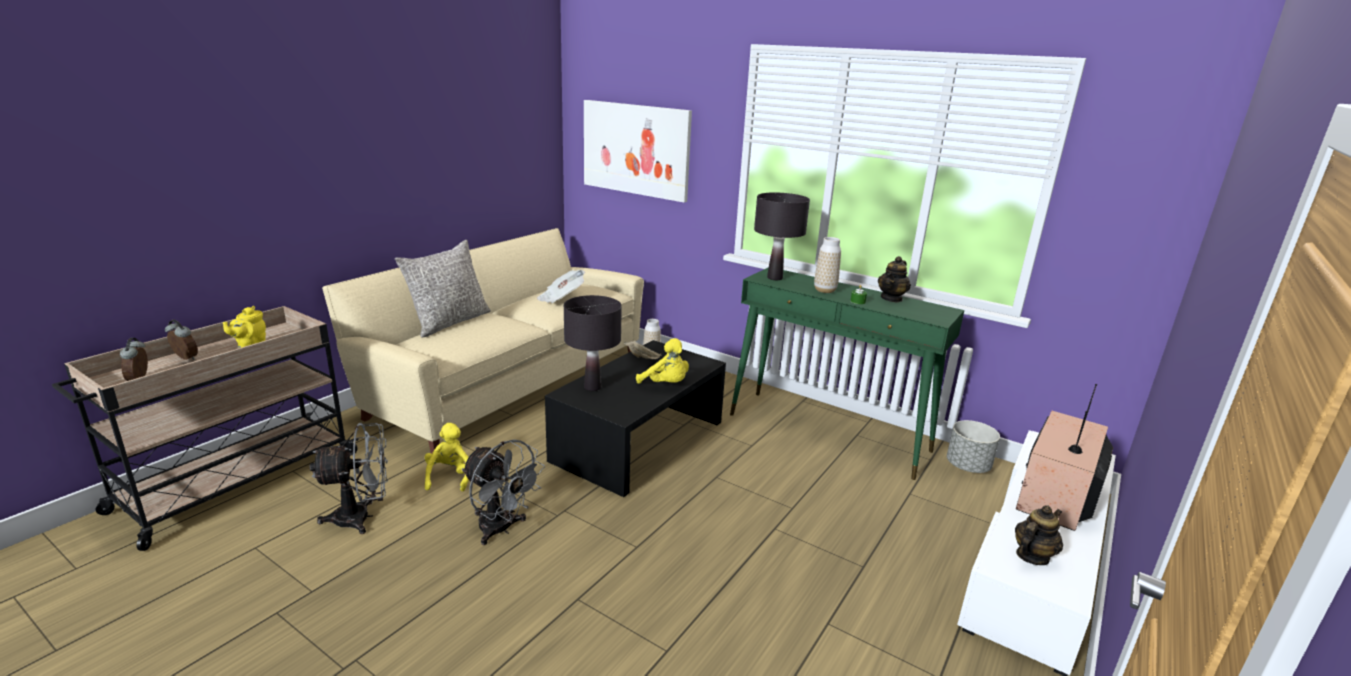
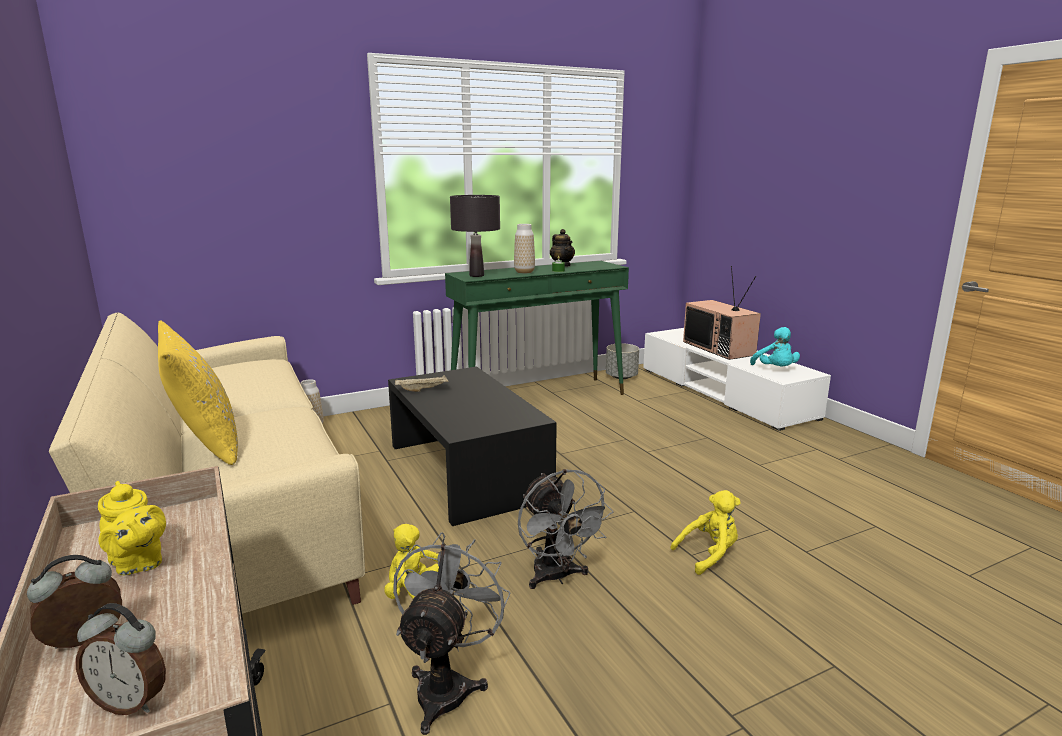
camera: 60 degrees left, 5 degrees down
grey pillow [395,240,491,337] -> yellow pillow [158,321,238,465]
grey fan [462,439,545,545] -> grey fan turned 90 degrees clockwise [518,469,614,589]
newspaper [537,270,585,303] -> none
black table lamp [564,295,622,391] -> none
picture [584,100,692,203] -> none
yellow plush toy [636,338,689,384] -> yellow plush toy moved to [670,490,741,575]
teapot [1015,505,1063,565] -> turquoise plush toy [750,327,800,366]

